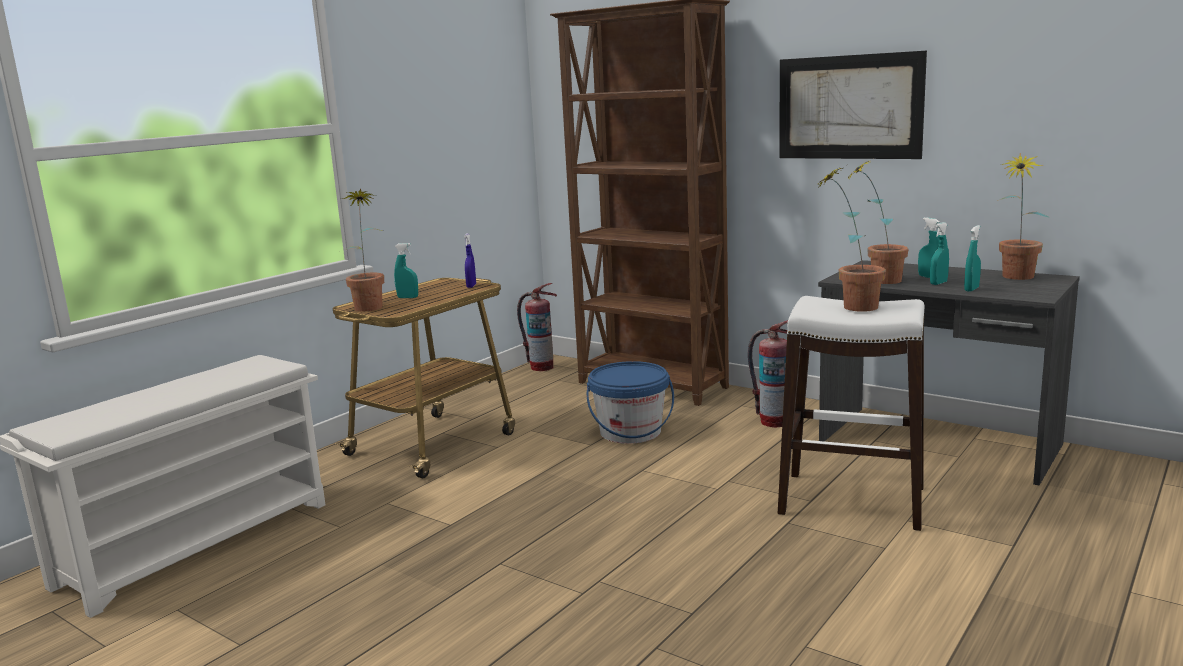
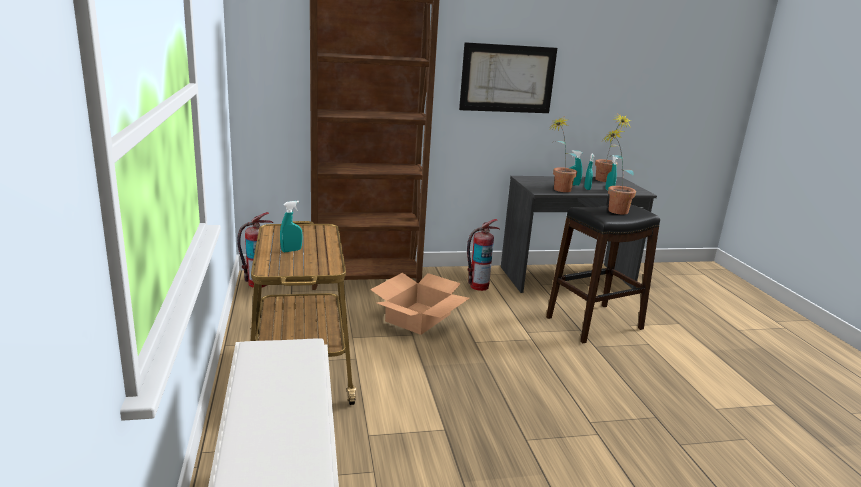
camera: 50 degrees left, 5 degrees up
potted plant [341,188,384,311] -> none
blue spray bottle [464,233,476,288] -> none
blue bucket [587,361,674,444] -> cardboard box [370,273,470,335]
white stool [778,296,925,531] -> black stool [546,204,660,343]

